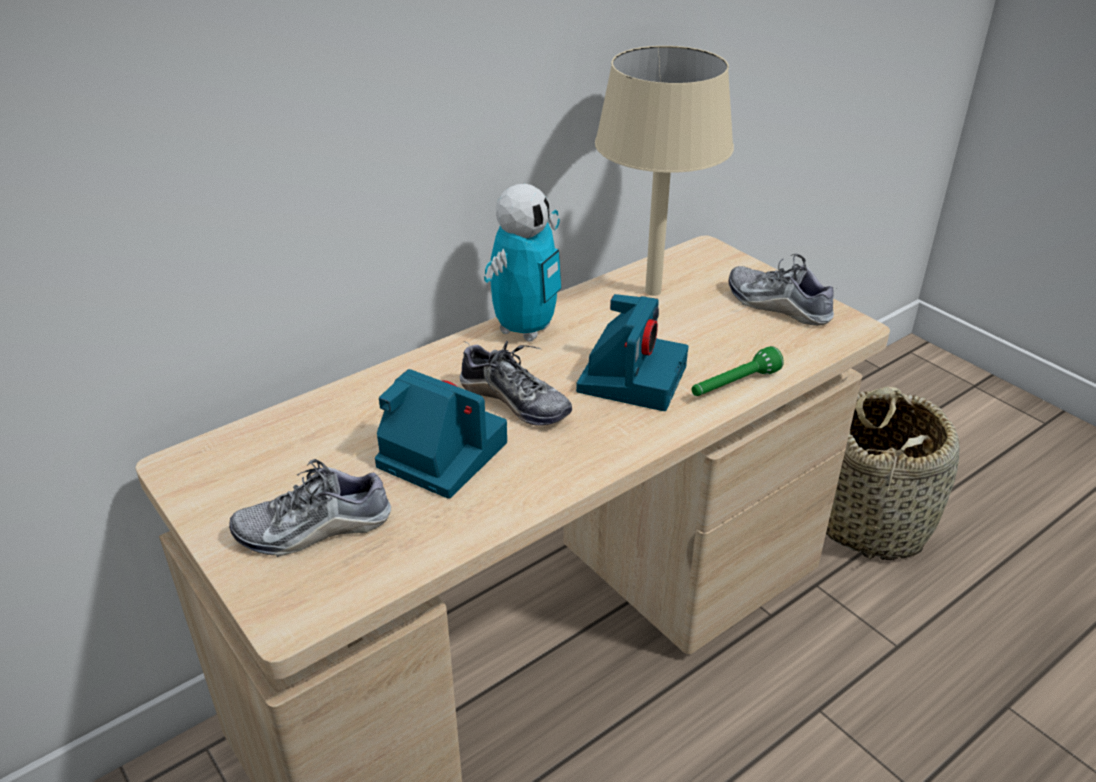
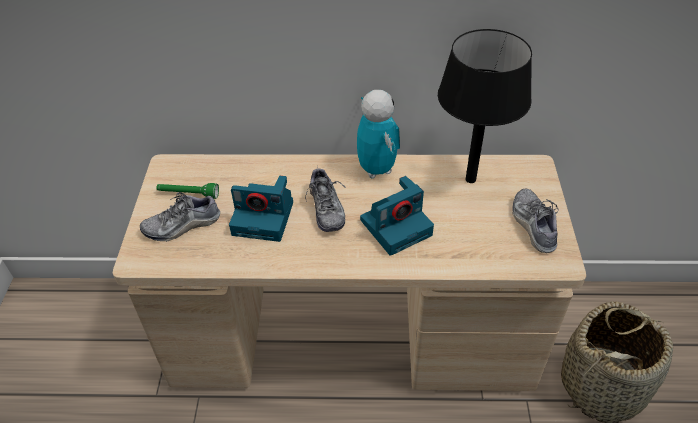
camera: 40 degrees right, 10 degrees up
shoe [229,459,391,557] -> shoe turned 45 degrees counterclockwise [140,192,220,242]
camera [375,369,507,499] -> camera turned 120 degrees clockwise [229,176,293,242]
toy robot [484,184,561,342] -> toy robot turned 90 degrees counterclockwise [357,90,400,178]
beige table lamp [595,46,734,296] -> black table lamp [438,29,532,183]
green flashlight [692,346,784,396] -> green flashlight moved to [156,183,219,199]

